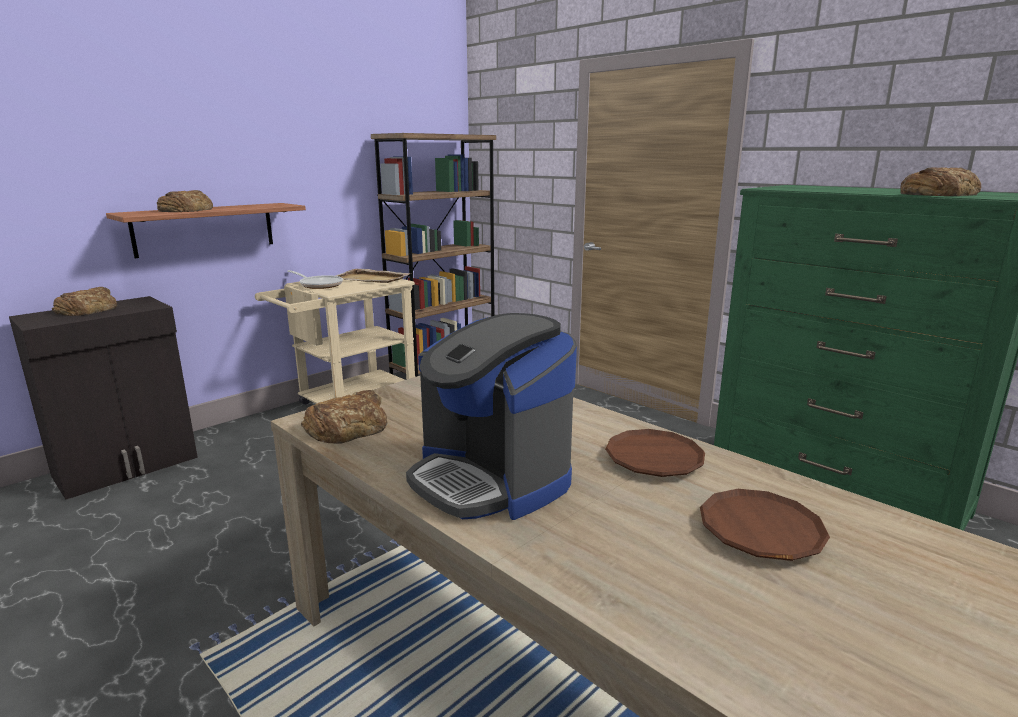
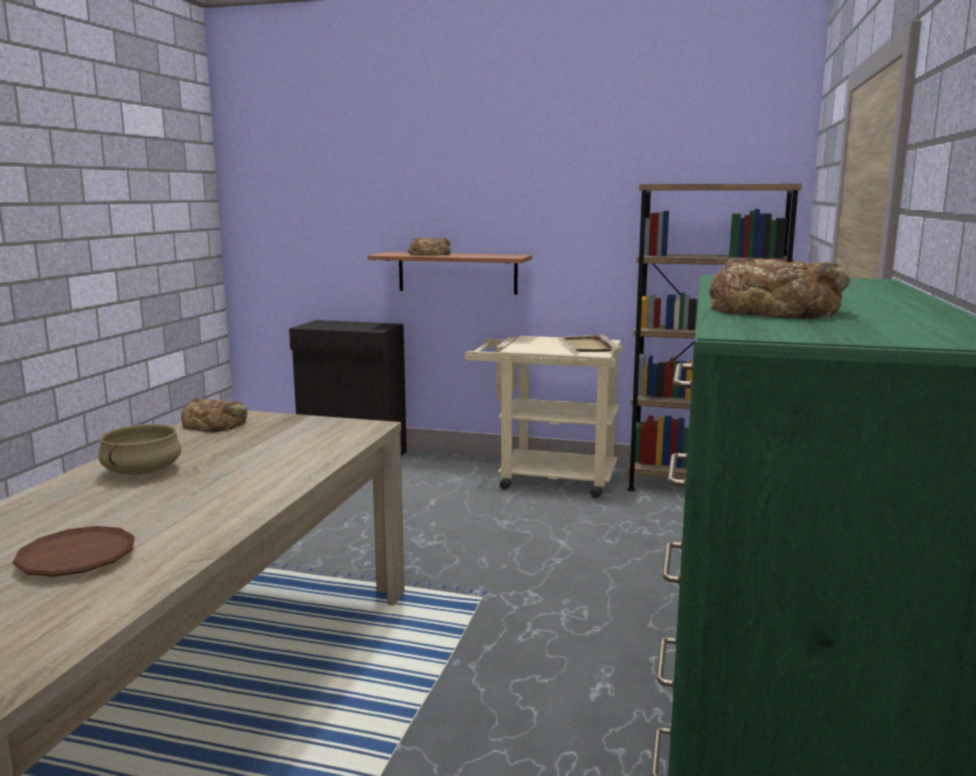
camera: 60 degrees right, 5 degrees down
bread [52,287,117,316] -> none
frying pan [287,270,343,289] -> none
coffee machine [406,313,577,520] -> beige cooking pot [99,424,182,475]
brown plate [605,429,705,477] -> none

